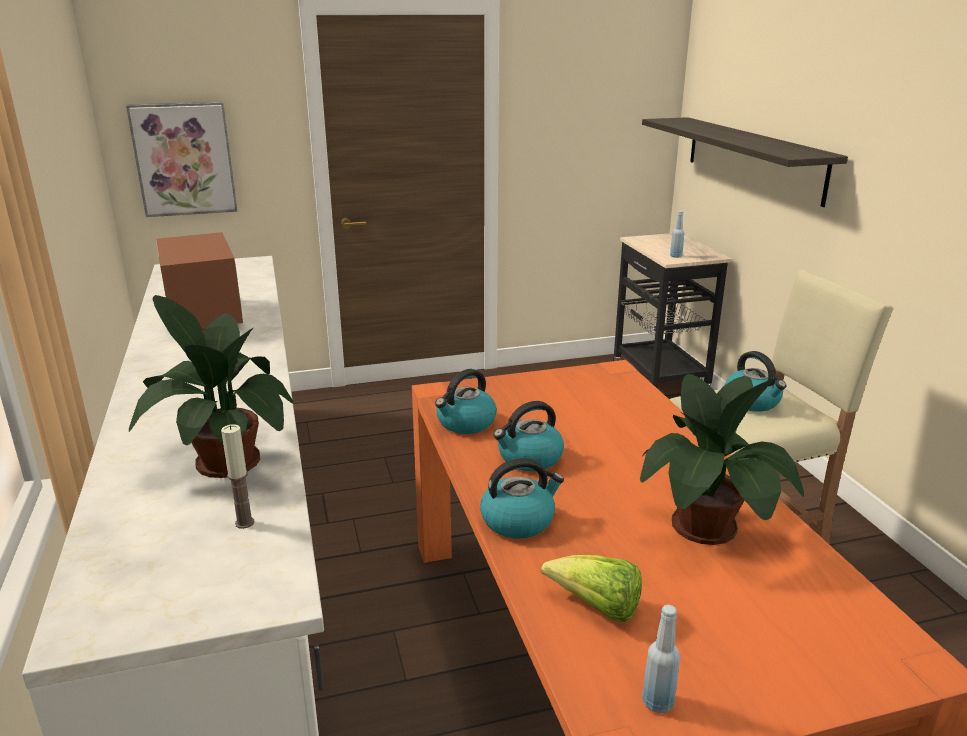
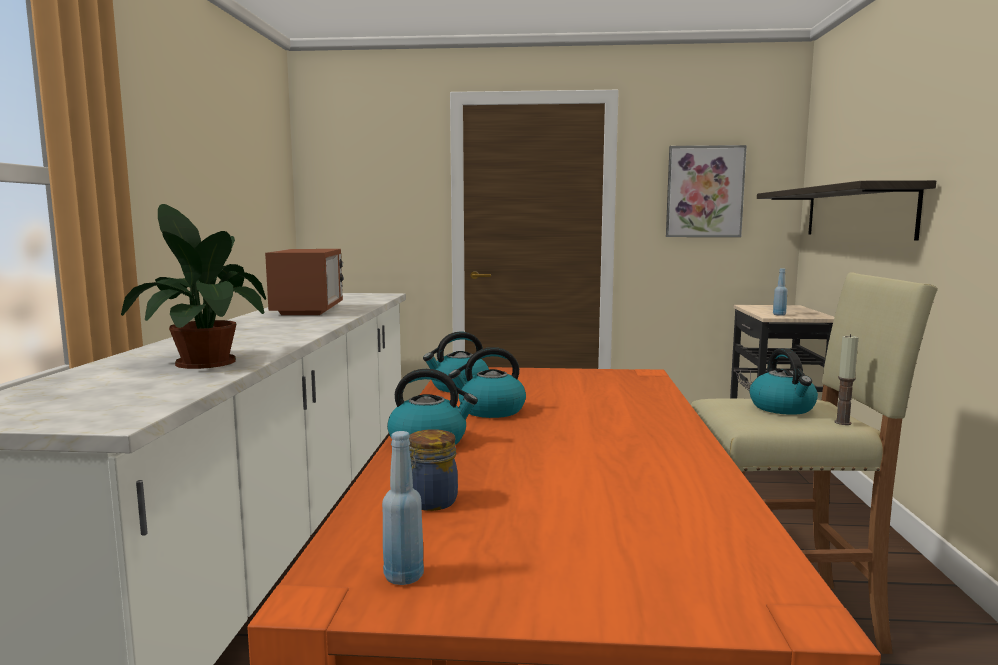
camera: 20 degrees right, 15 degrees down
picture [126,102,237,217] -> picture moved to [666,145,747,237]
candle [221,424,254,529] -> candle moved to [835,334,859,425]
lettuce [541,555,642,622] -> jar [409,429,458,511]
potted plant [640,374,804,545] -> none

